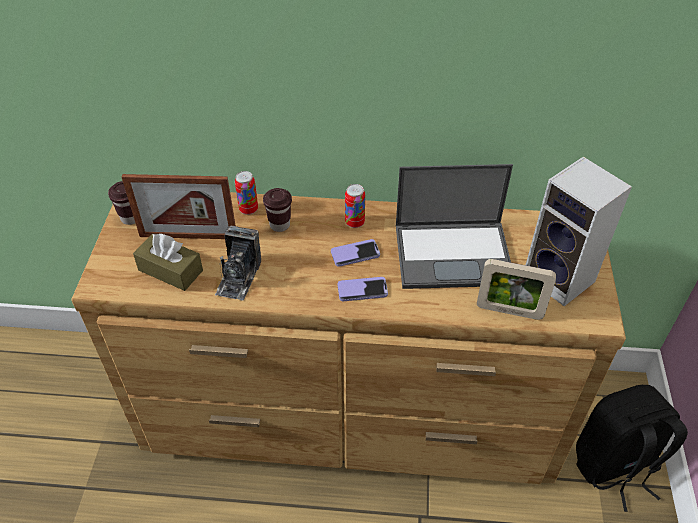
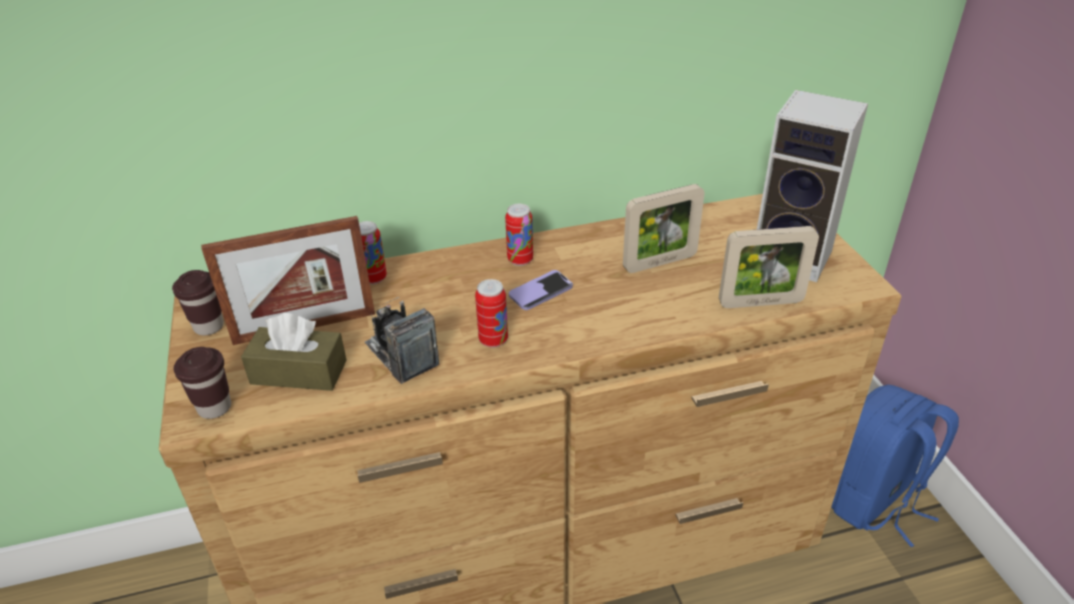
camera: 20 degrees left, 10 degrees down
camera [215,225,261,300] -> camera turned 150 degrees clockwise [365,297,440,384]
brown cup [263,188,292,232] -> brown cup moved to [174,347,231,419]
phone [337,277,388,301] -> none
laptop [396,164,513,289] -> picture frame [623,184,704,273]
black backpack [576,385,688,512] -> blue backpack [831,385,959,547]
none -> can [475,279,508,348]

